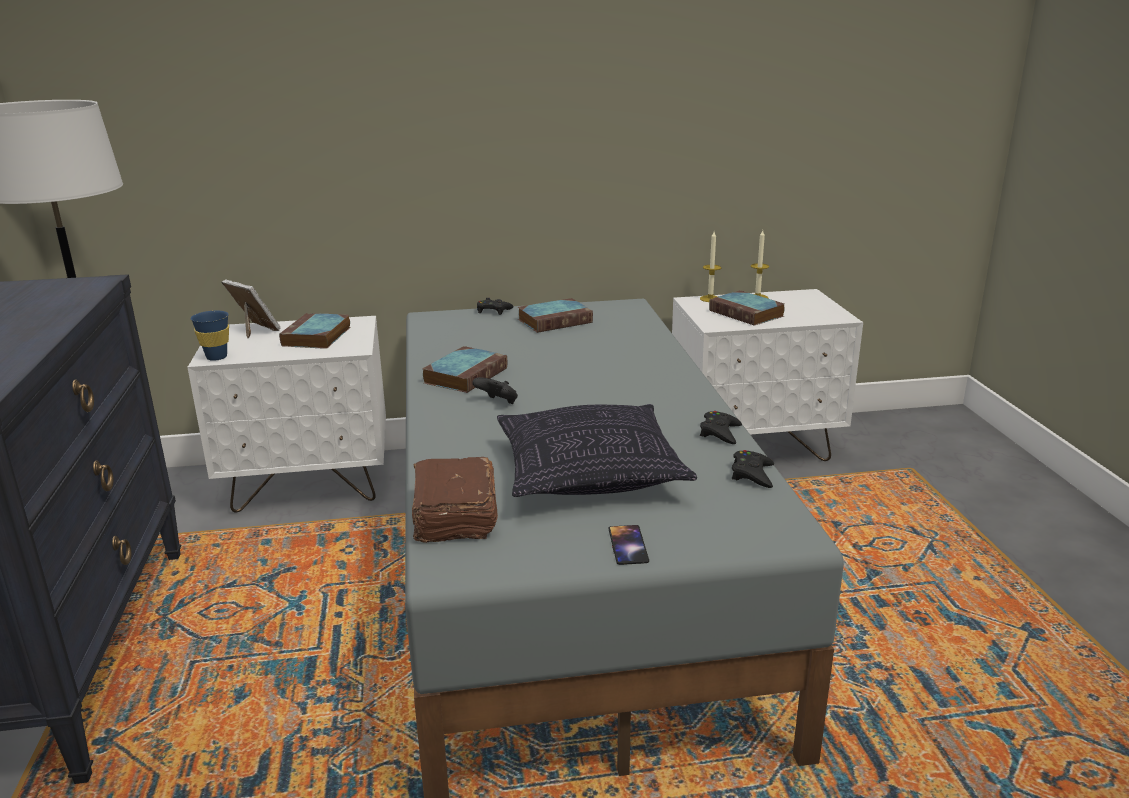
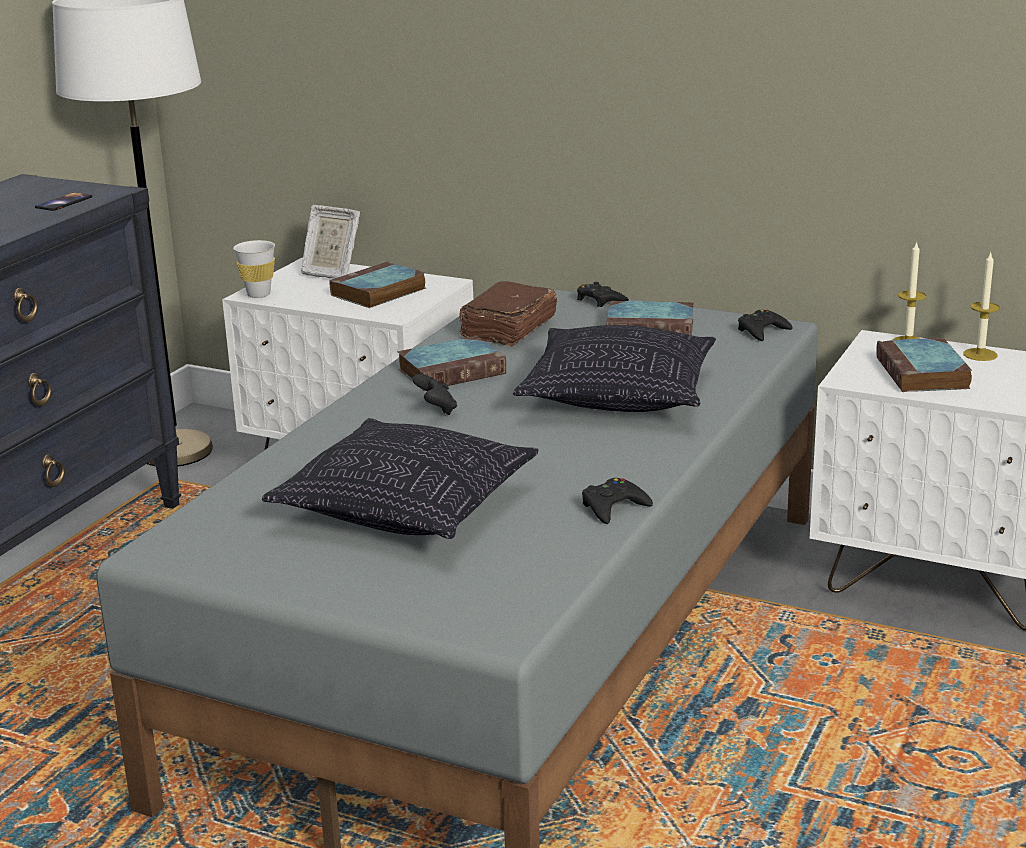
camera: 35 degrees right, 0 degrees up
blue cup [191,311,229,361] -> white cup [233,240,275,298]
picture frame [221,279,281,338] -> picture frame turned 135 degrees clockwise [301,205,360,279]
brown book [412,457,498,543] -> brown book moved to [459,281,557,346]
phone [608,525,649,565] -> phone moved to [35,192,92,211]
black game controller [732,450,774,488] -> black game controller moved to [738,310,793,341]
none -> pillow [513,325,716,412]

